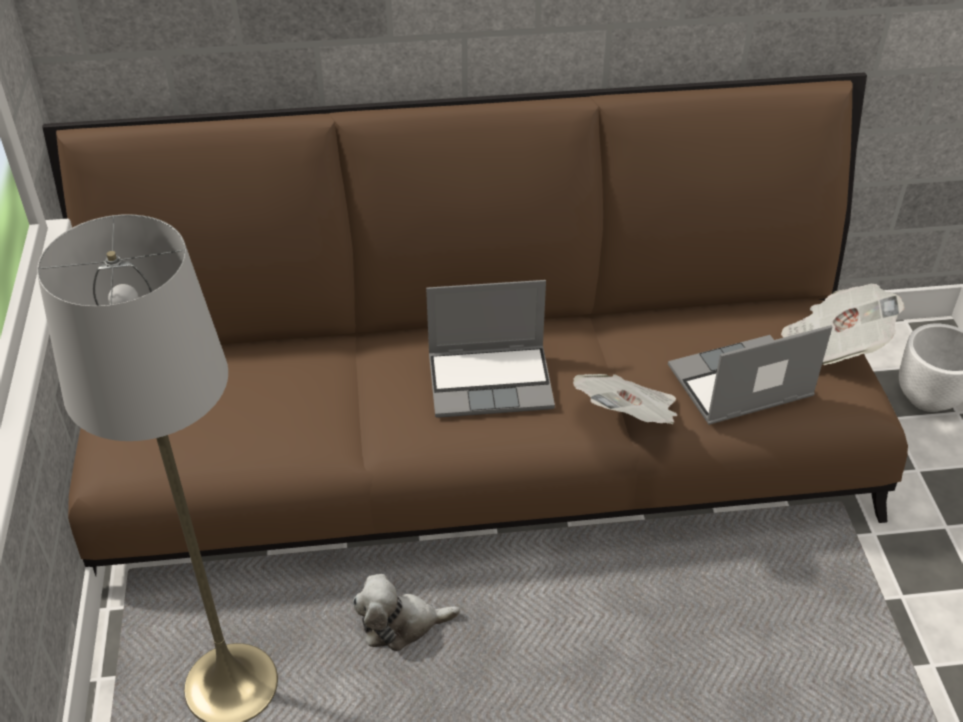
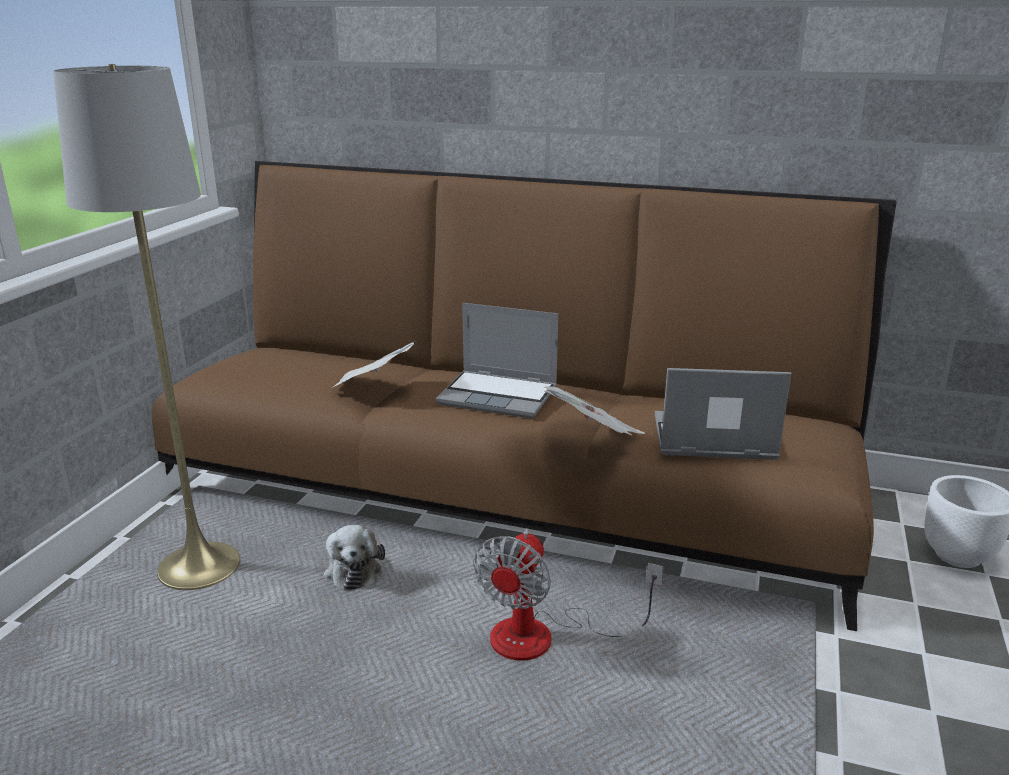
camera: 25 degrees right, 20 degrees down
plush toy [353,574,460,651] -> plush toy turned 120 degrees counterclockwise [323,525,385,591]
newspaper [781,284,905,365] -> newspaper moved to [333,341,415,387]
none -> fan [473,531,664,660]

